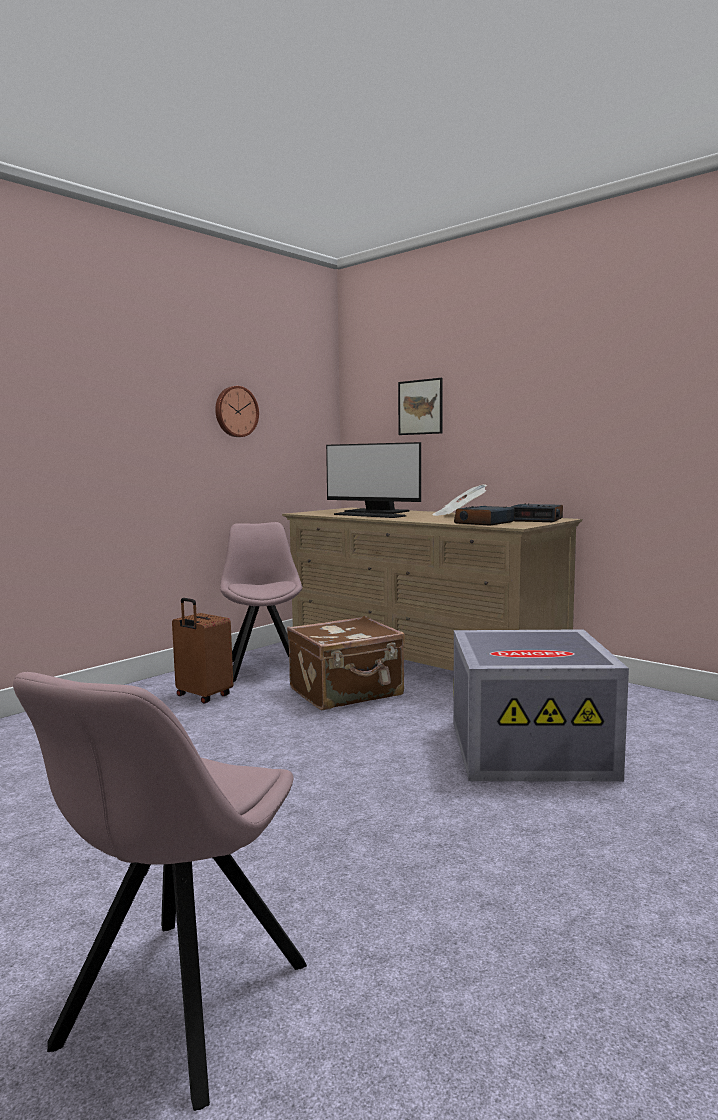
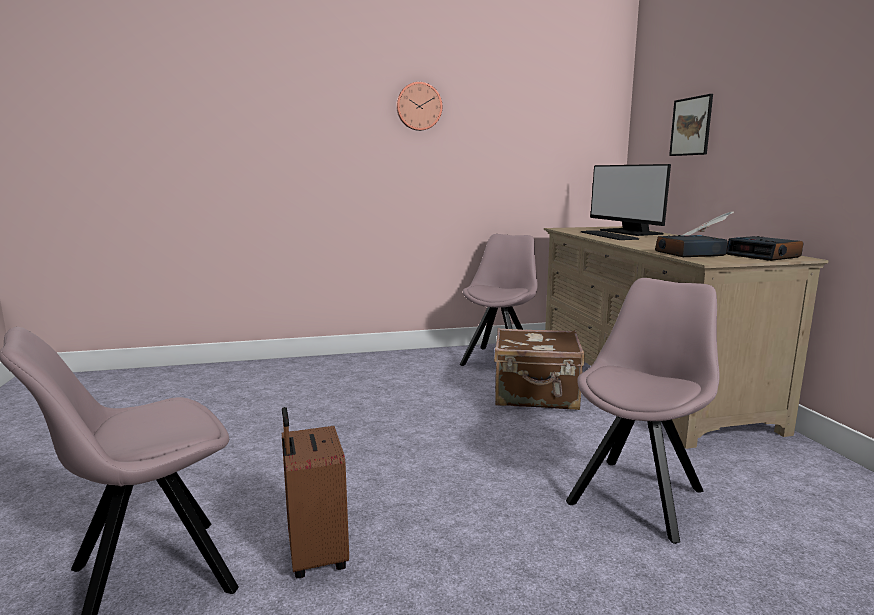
camera: 35 degrees right, 5 degrees up
brown suitcase [172,598,233,704] -> brown suitcase moved to [282,407,349,578]
wall clock [215,386,259,437] -> wall clock moved to [396,82,442,131]
grey storage box [453,629,629,781] -> pink chair [566,278,720,544]

